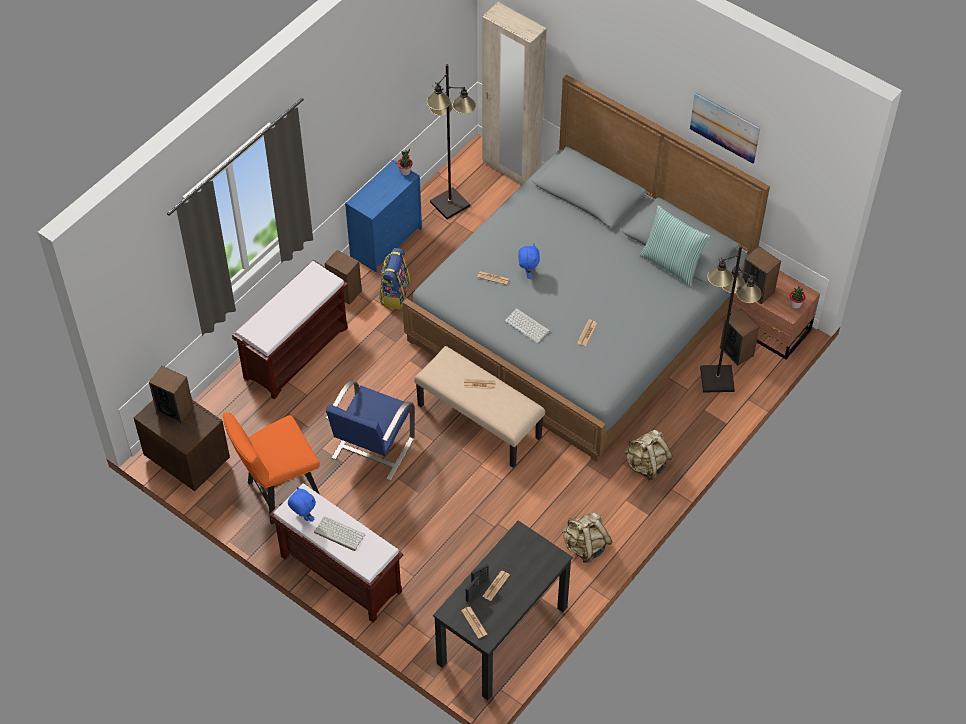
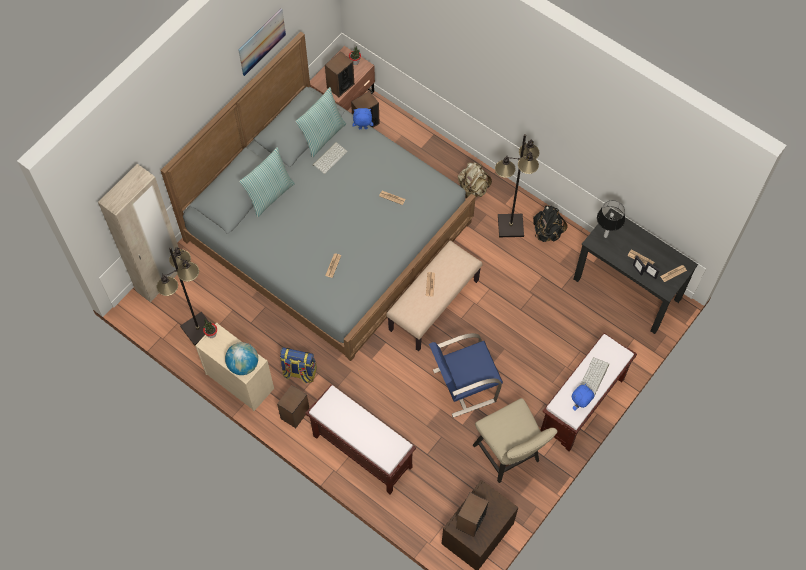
camera: 90 degrees left, 10 degrees up
orange chair [223,412,320,525] -> beige chair [473,398,557,483]
blue chair [325,381,415,481] -> blue chair turned 135 degrees clockwise [429,333,503,418]
blue dresser [345,160,422,273] -> beige dresser [195,323,274,411]
keyboard [505,308,550,343] -> keyboard moved to [313,142,348,174]
blue plush toy [518,244,540,279] -> blue plush toy moved to [352,108,373,129]
beige backpack [562,512,613,563] -> black backpack [533,206,567,242]
black floor lamp [700,245,762,393] -> black floor lamp moved to [495,134,540,237]
none -> globe [225,342,258,375]
none -> pillow [239,147,295,217]
none -> table lamp [597,200,625,238]

